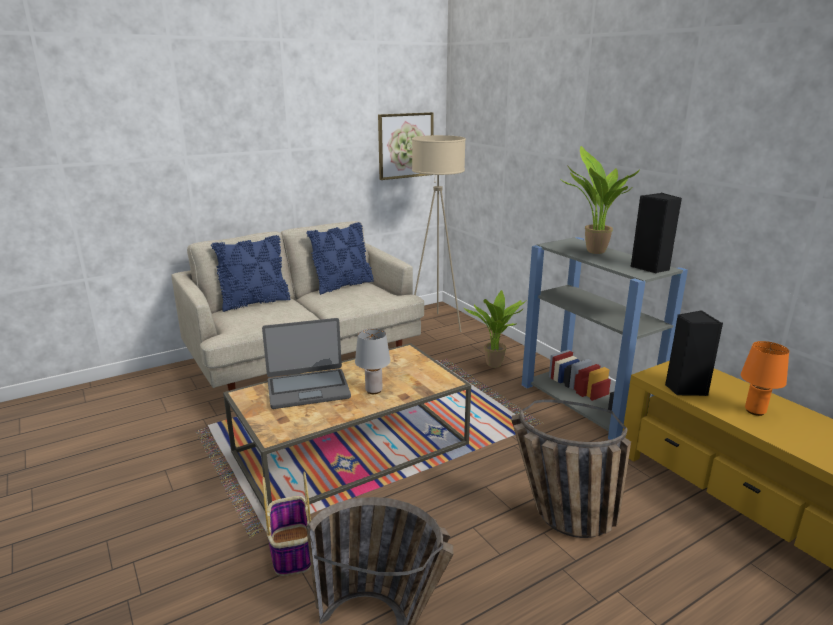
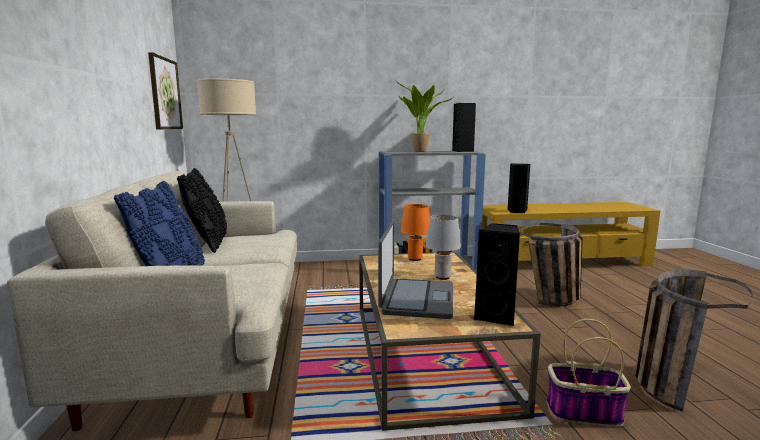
camera: 65 degrees left, 10 degrees down
blue pillow [307,222,374,295] -> black pillow [177,168,227,253]
potted plant [463,290,526,368] -> none
orange table lamp [741,341,789,416] -> orange table lamp moved to [401,204,430,261]
none -> black speaker [474,223,520,326]

